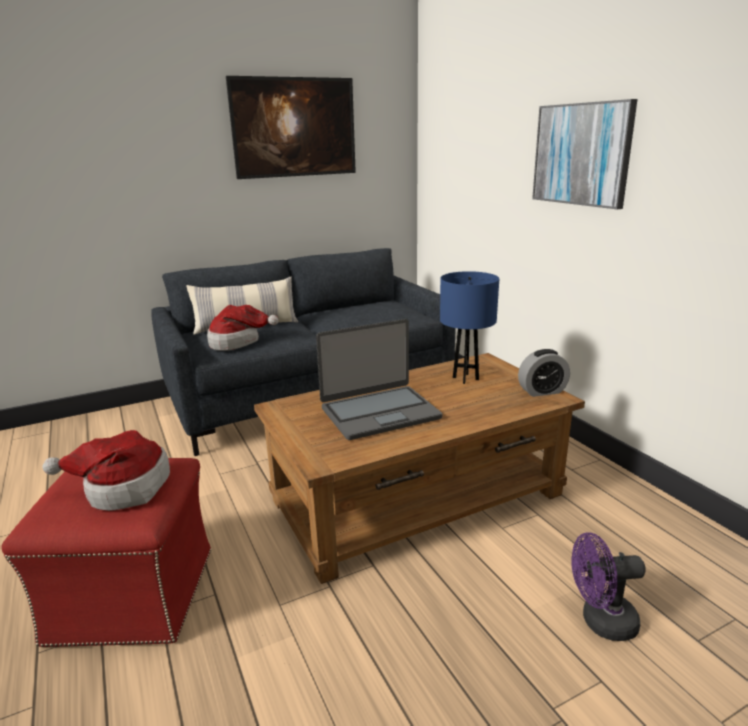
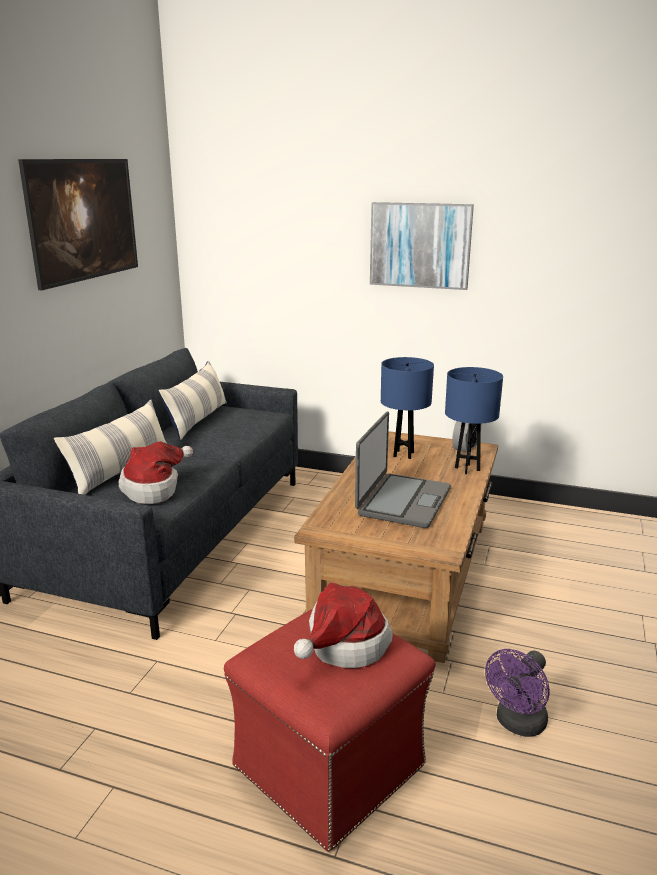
camera: 45 degrees left, 0 degrees up
purple fan [571,532,646,641] -> purple fan moved to [485,649,550,737]
none -> pillow [158,361,227,440]
none -> blue table lamp [445,367,503,474]

